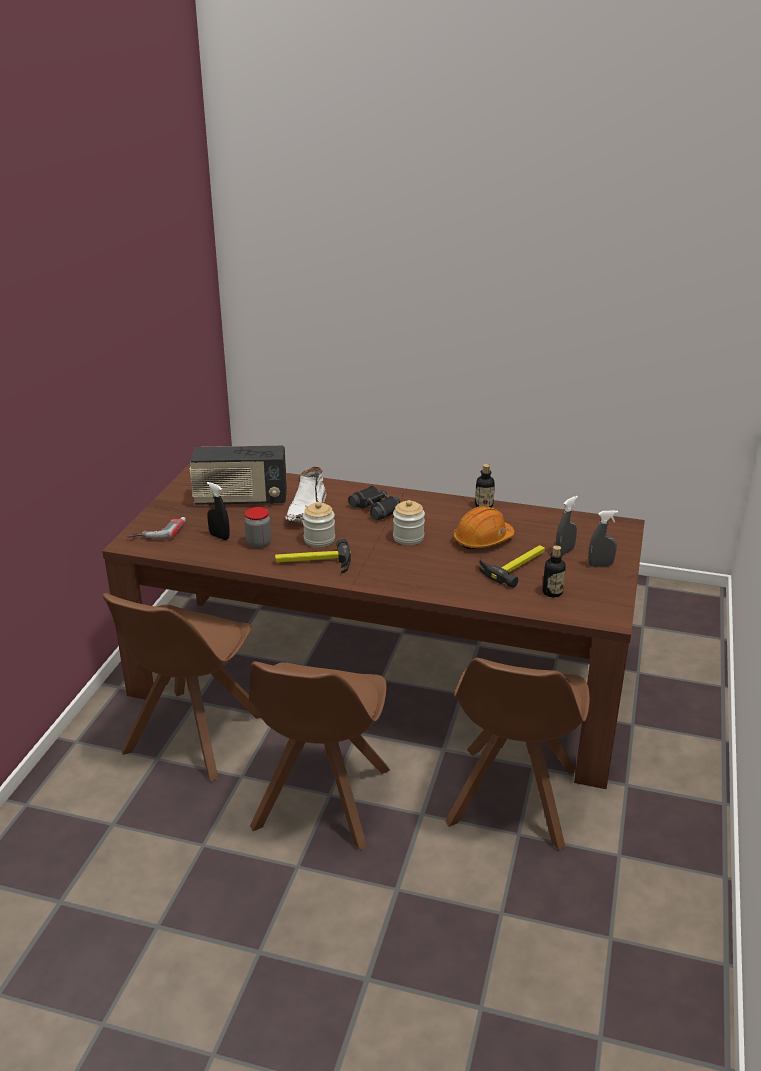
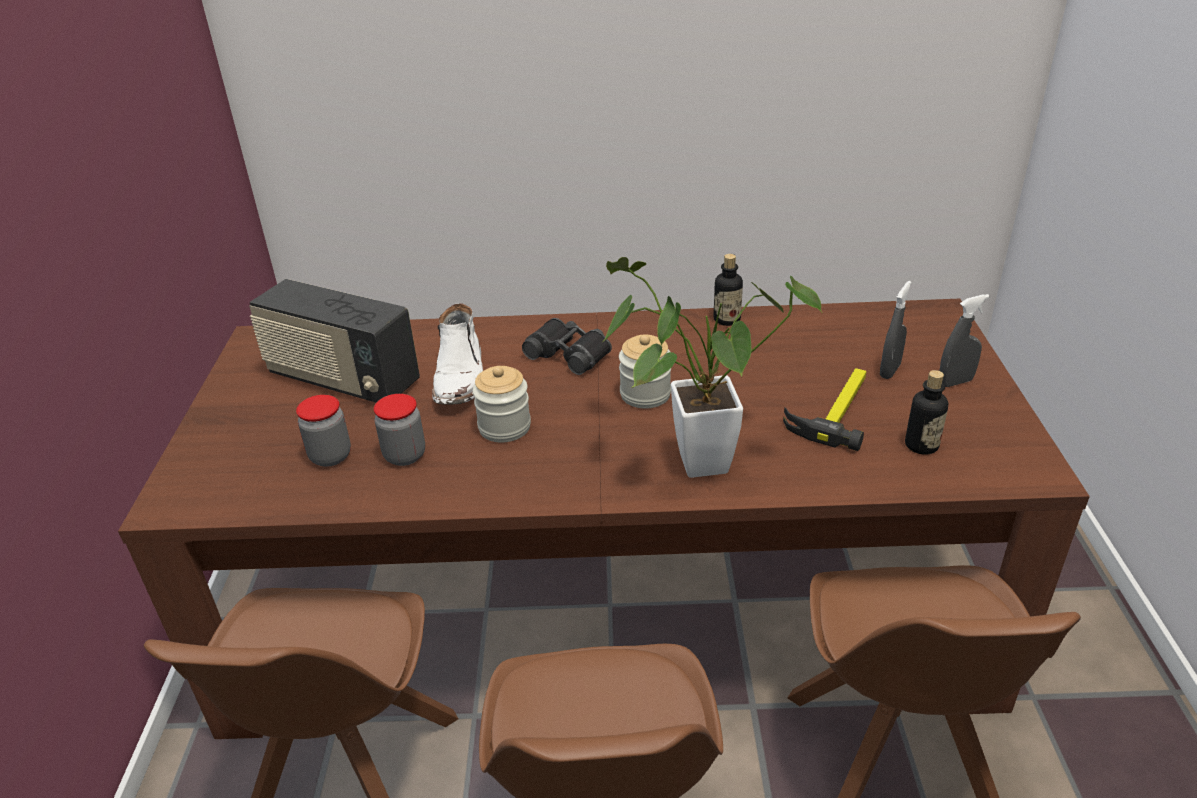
camera: 15 degrees left, 5 degrees up
power drill [127,517,186,540] -> none
radio [190,446,287,506] -> radio turned 45 degrees clockwise [249,279,420,403]
black spray bottle [207,482,230,540] -> jar [296,395,351,467]
hammer [275,539,351,574] -> none
orange hard hat [453,506,515,550] -> none
none -> potted plant [603,257,822,478]

